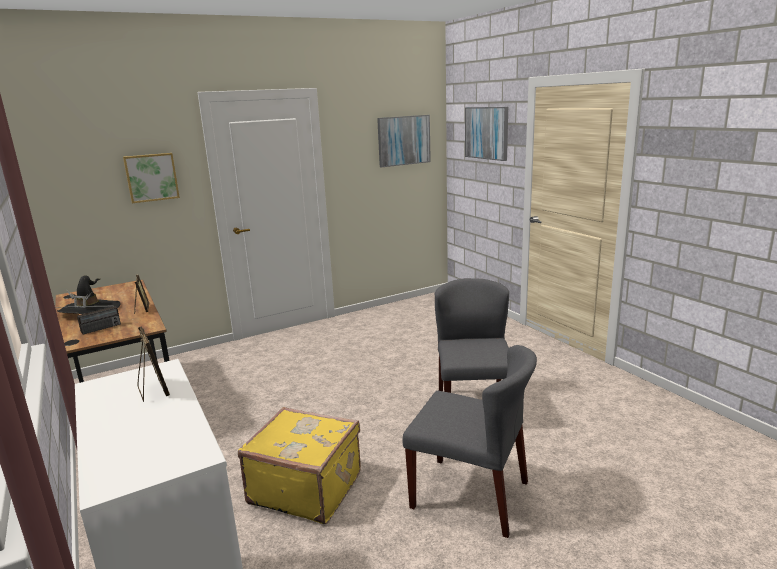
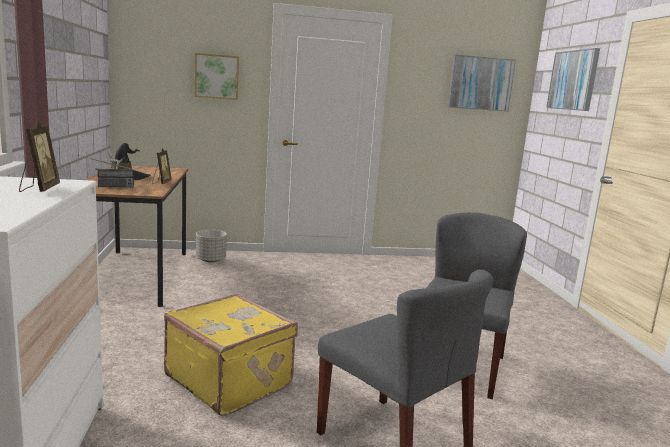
camera: 20 degrees right, 5 degrees down
none -> grey planter [196,230,227,263]

